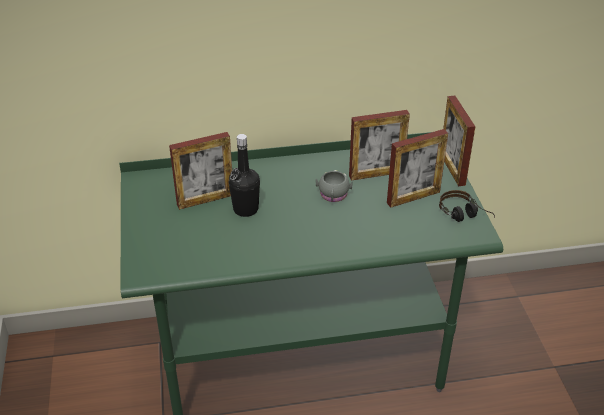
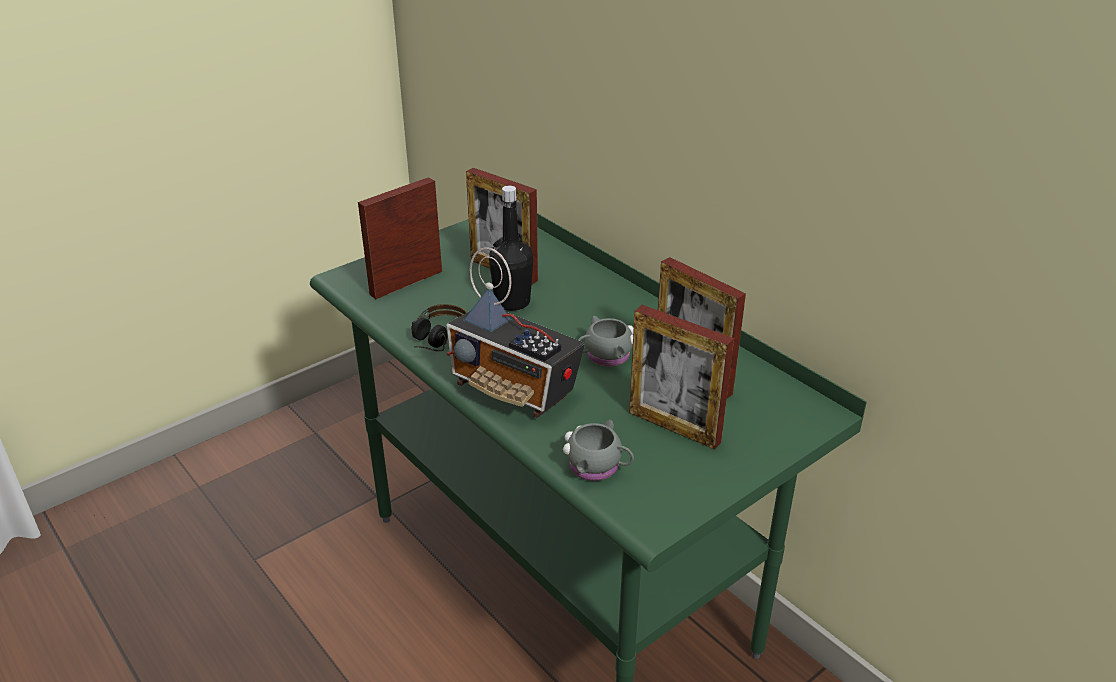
camera: 60 degrees right, 5 degrees down
headphones [439,190,495,222] -> headphones moved to [411,304,467,351]
picture frame [443,95,475,186] -> picture frame moved to [358,177,442,299]
none -> radio [446,247,585,418]
none -> grey mug [563,420,634,481]

